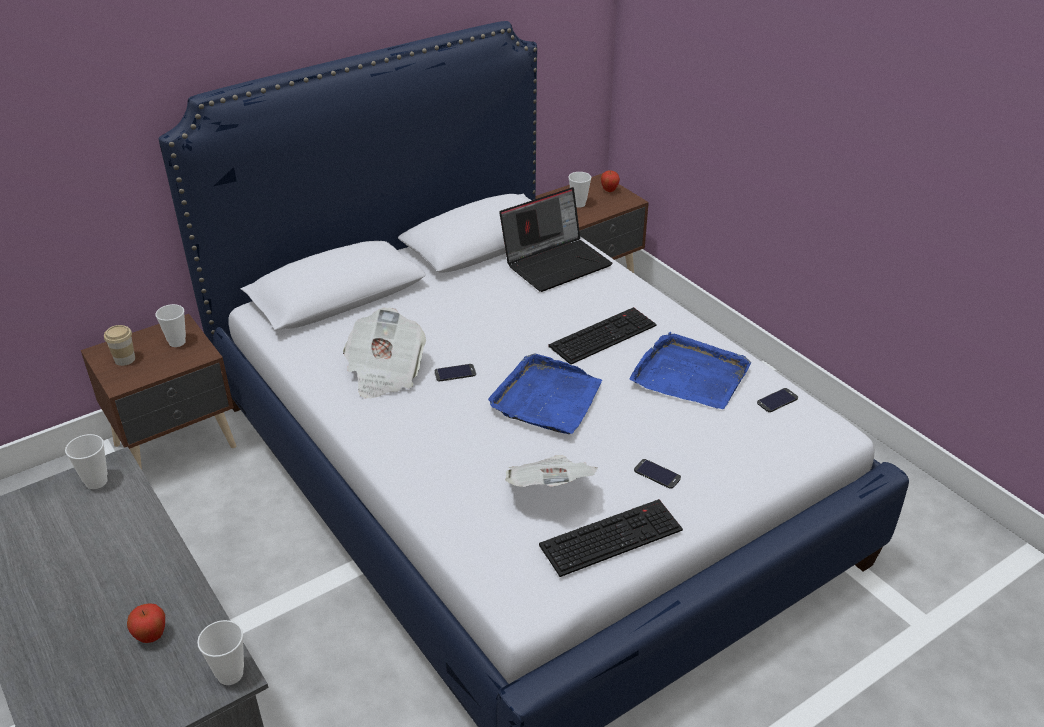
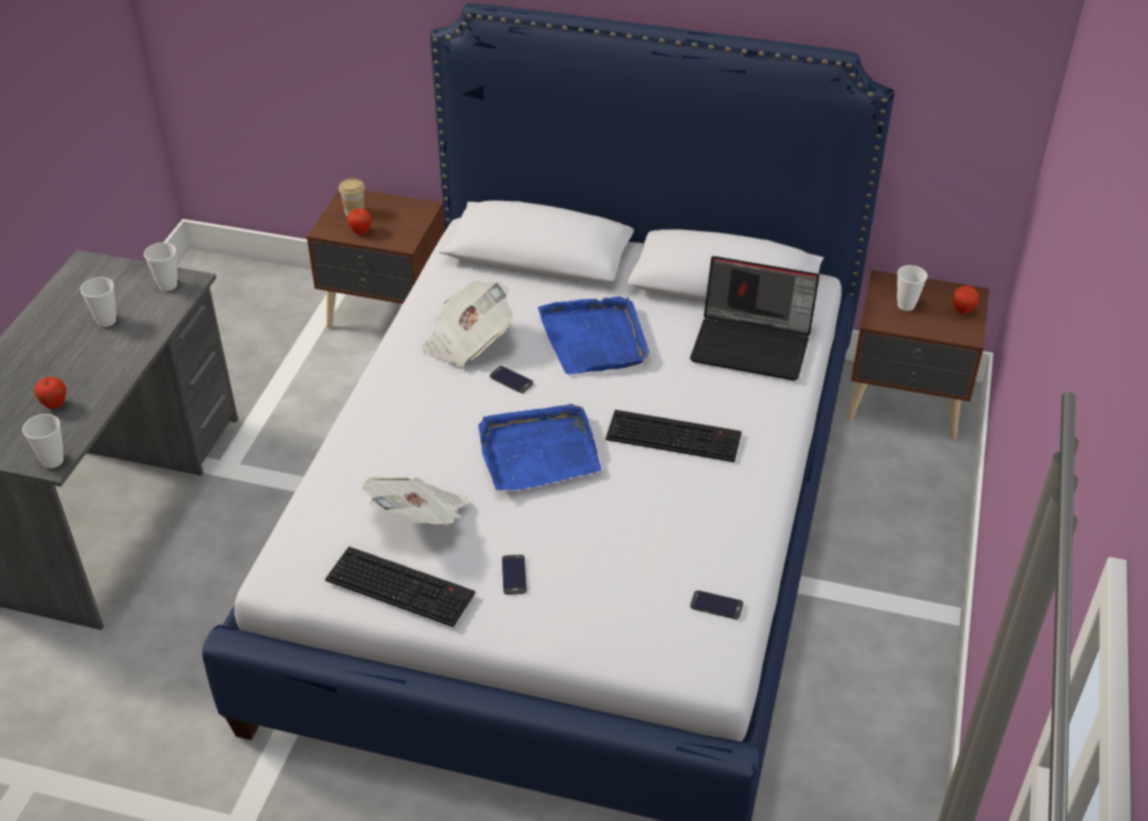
camera: 50 degrees right, 5 degrees up
cup [155,304,186,347] -> cup moved to [80,277,116,327]
blue tray [630,332,751,409] -> blue tray moved to [538,296,649,374]
none -> apple [347,208,372,235]

